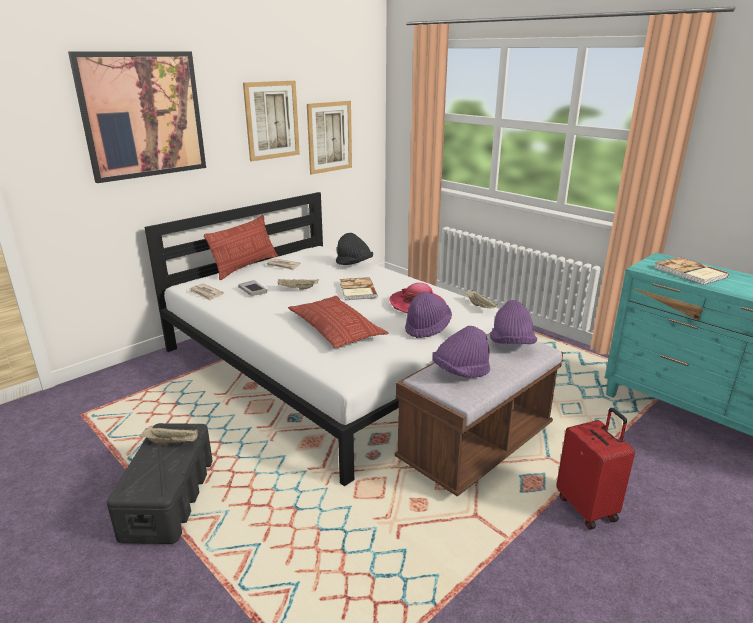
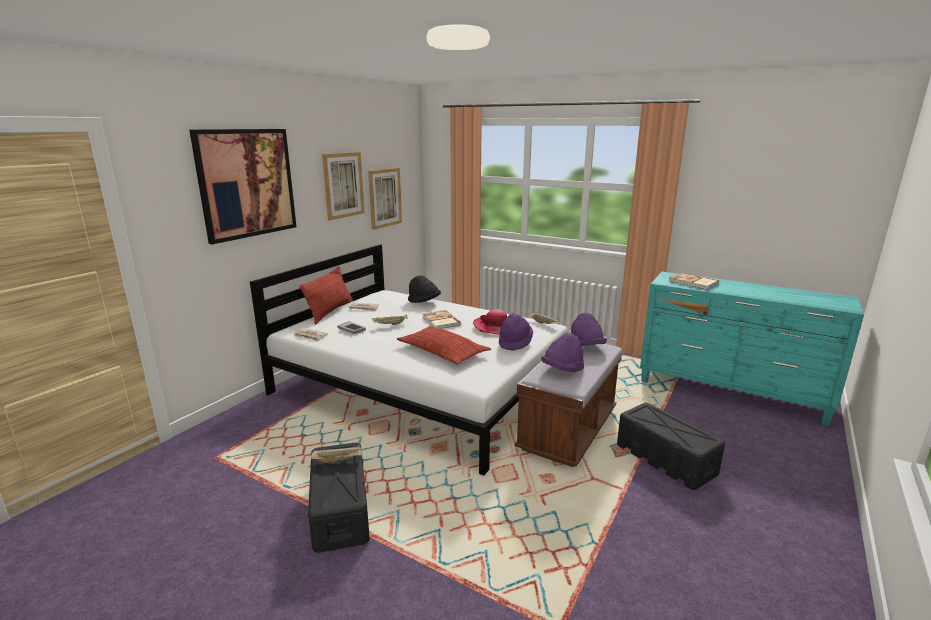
camera: 15 degrees left, 5 degrees down
red suitcase [556,408,635,530] -> black storage box [617,403,725,490]

